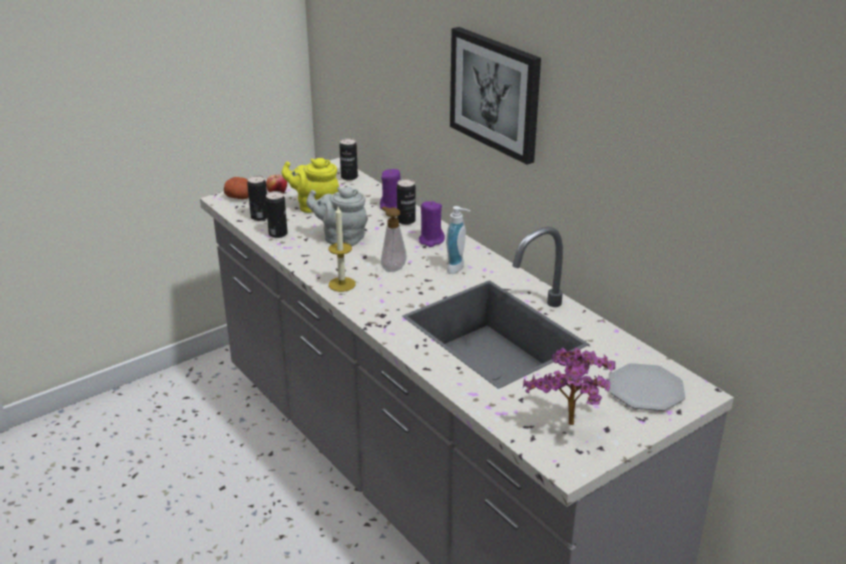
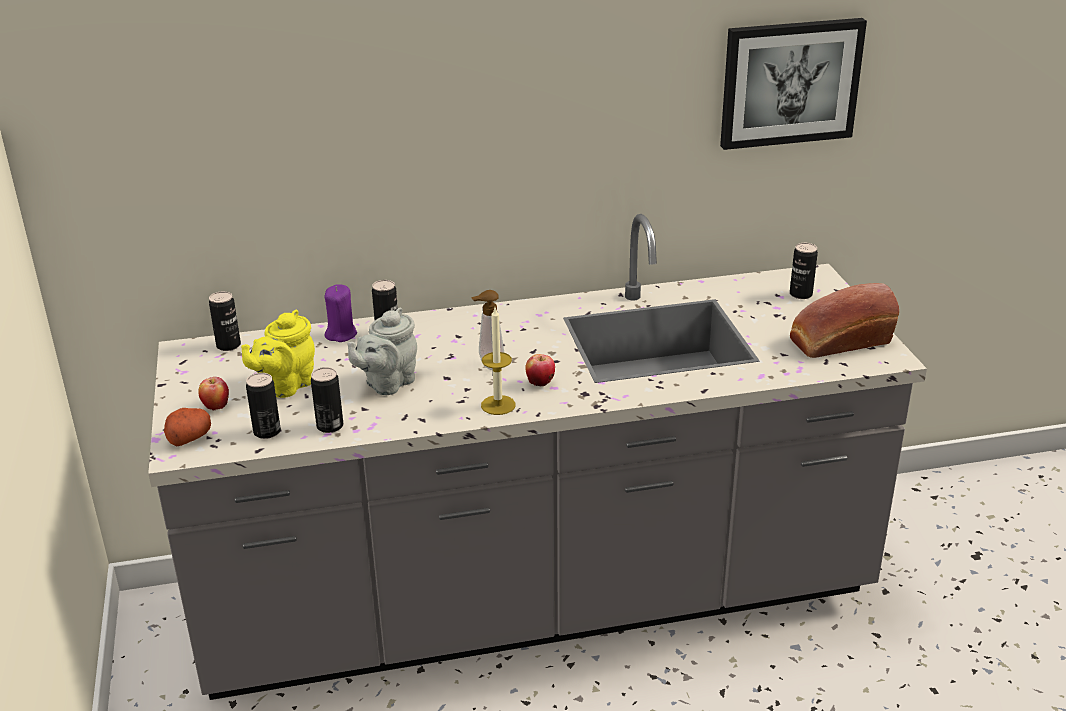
camera: 65 degrees left, 0 degrees up
purple candle [419,201,445,247] -> none
soap dispenser [446,206,470,274] -> none
picture [450,27,541,165] -> picture moved to [720,18,867,150]
potted plant [523,348,615,425] -> bread [790,283,899,358]
plate [609,363,685,411] -> can [790,243,818,299]
none -> apple [525,354,555,386]

